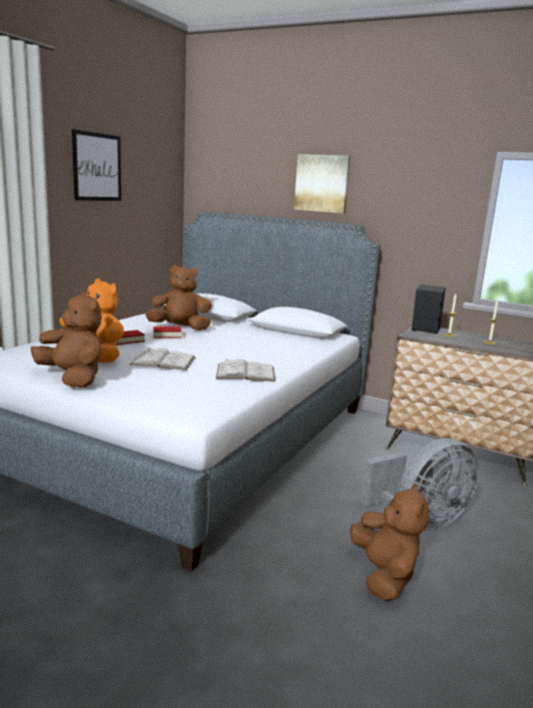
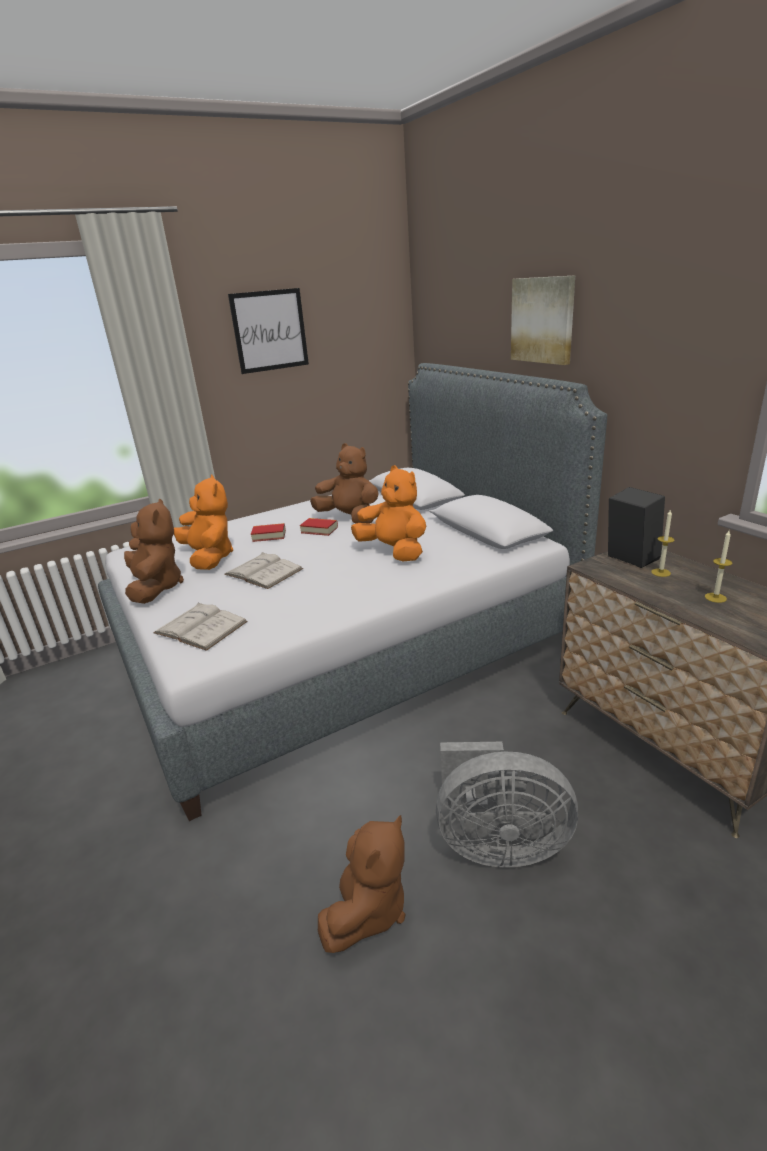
camera: 35 degrees right, 10 degrees up
white book [216,359,276,382] -> white book moved to [153,603,248,651]
none -> orange plush toy [351,465,426,562]

